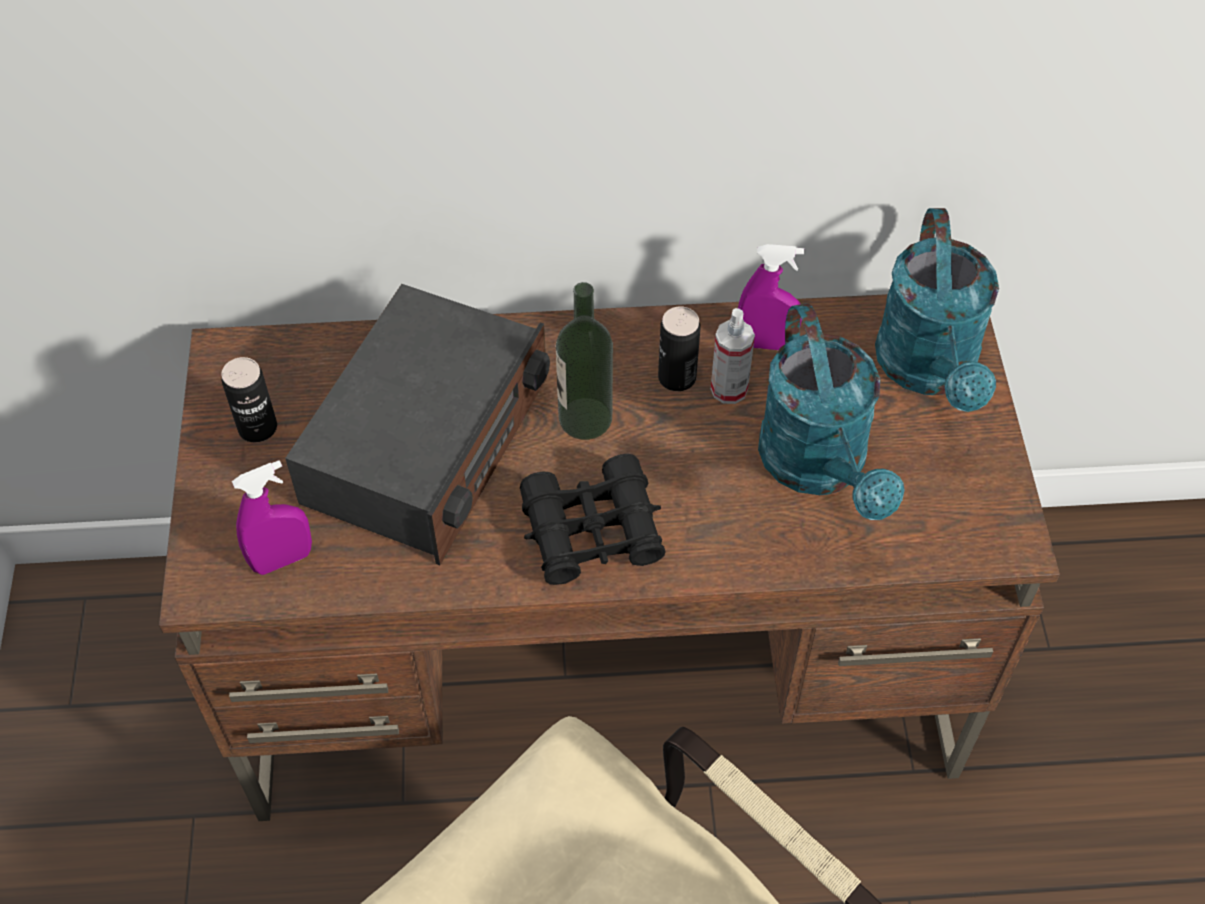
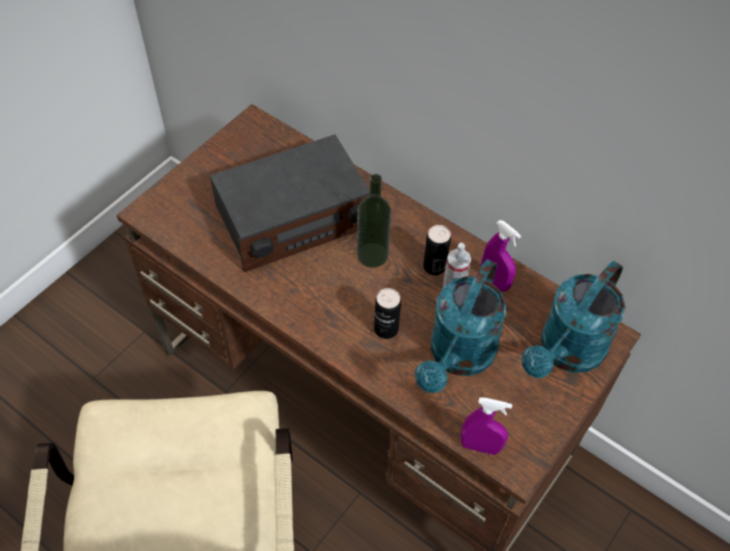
camera: 40 degrees right, 0 degrees up
can [221,357,277,442] -> can moved to [374,288,401,339]
purple spray bottle [232,460,312,575] -> purple spray bottle moved to [461,397,512,455]
black binoculars [520,454,665,585] -> none

